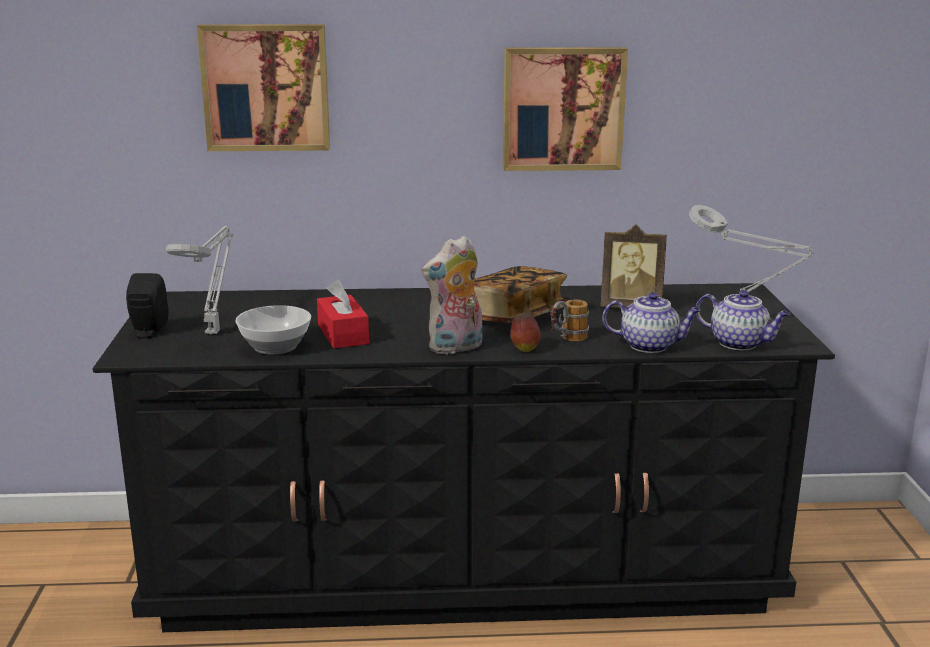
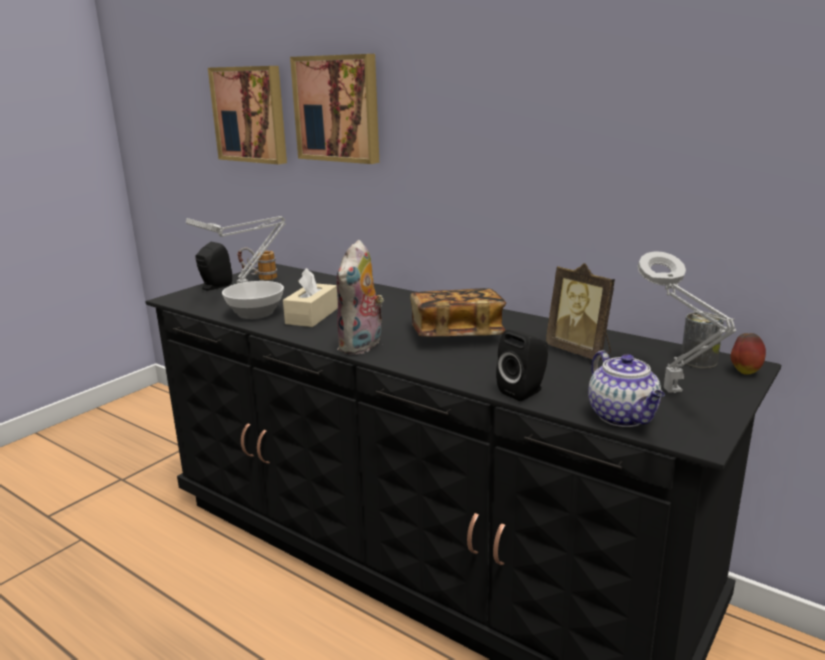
camera: 40 degrees right, 0 degrees up
red tissue box [317,280,369,349] -> beige tissue box [283,268,338,327]
plush toy [422,235,482,355] -> plush toy turned 75 degrees counterclockwise [336,240,384,355]
picture [503,47,628,171] -> picture moved to [208,66,287,164]
apple [511,312,541,352] -> apple moved to [731,333,766,375]
mug [551,300,589,341] -> mug moved to [238,247,277,280]
teapot [602,292,701,353] -> black speaker [496,330,548,401]
none -> can [681,312,724,368]

